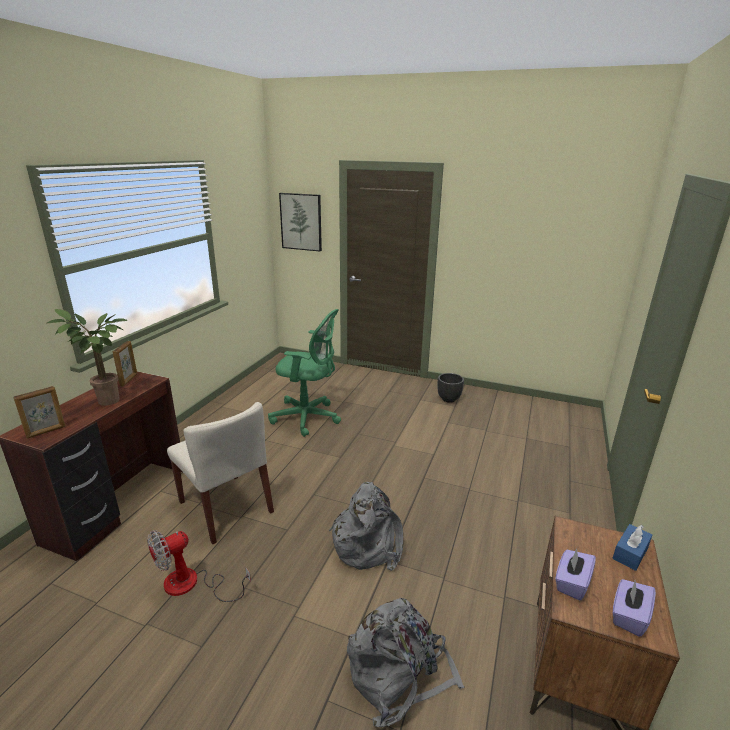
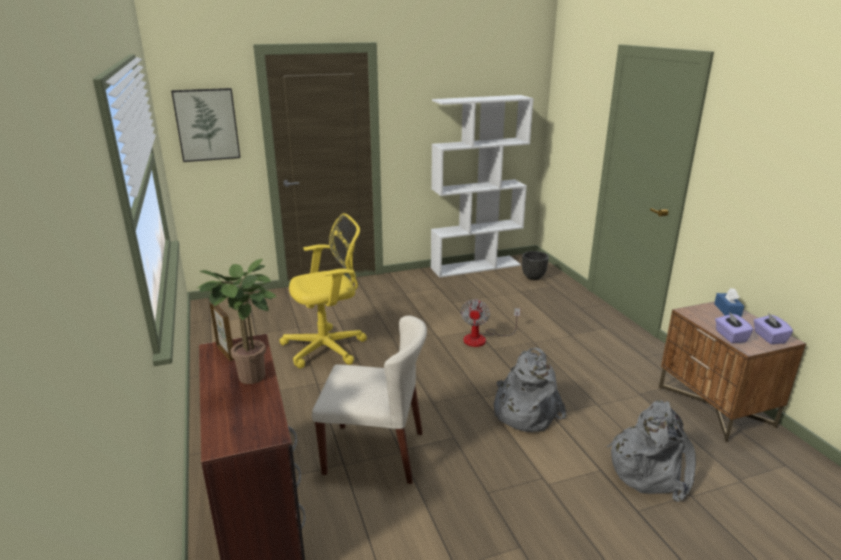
camera: 40 degrees left, 0 degrees up
picture frame [13,386,65,439] -> none
fan [147,530,251,602] -> fan moved to [460,299,520,347]
green office chair [268,309,341,437] -> yellow office chair [279,213,367,368]
black planter [437,373,464,403] -> black planter moved to [522,251,549,280]
none -> white bookcase [431,95,534,278]

